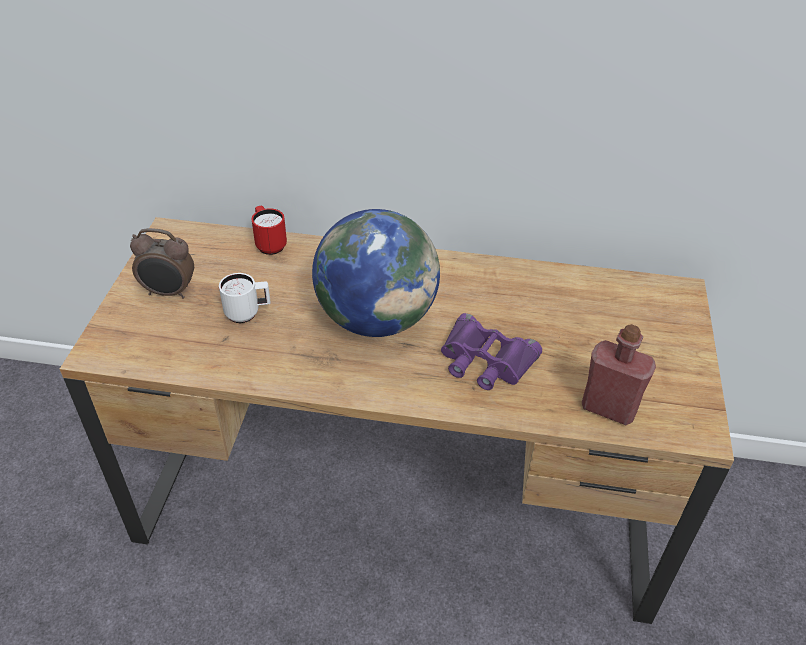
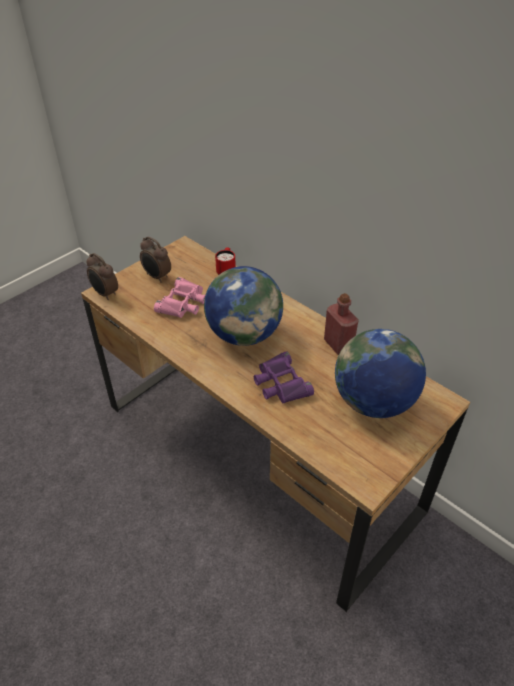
camera: 35 degrees right, 0 degrees up
white mug [219,273,271,323] -> pink binoculars [154,277,205,318]
red bottle [582,324,656,425] -> red bottle moved to [324,293,359,355]
none -> alarm clock [86,253,118,300]
none -> globe [335,329,426,418]

